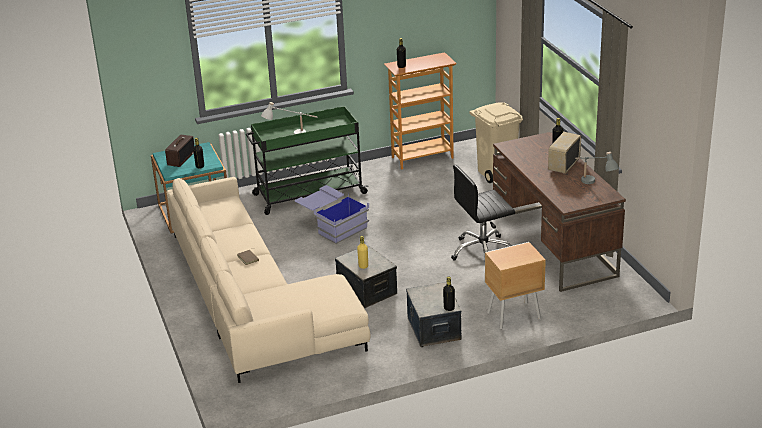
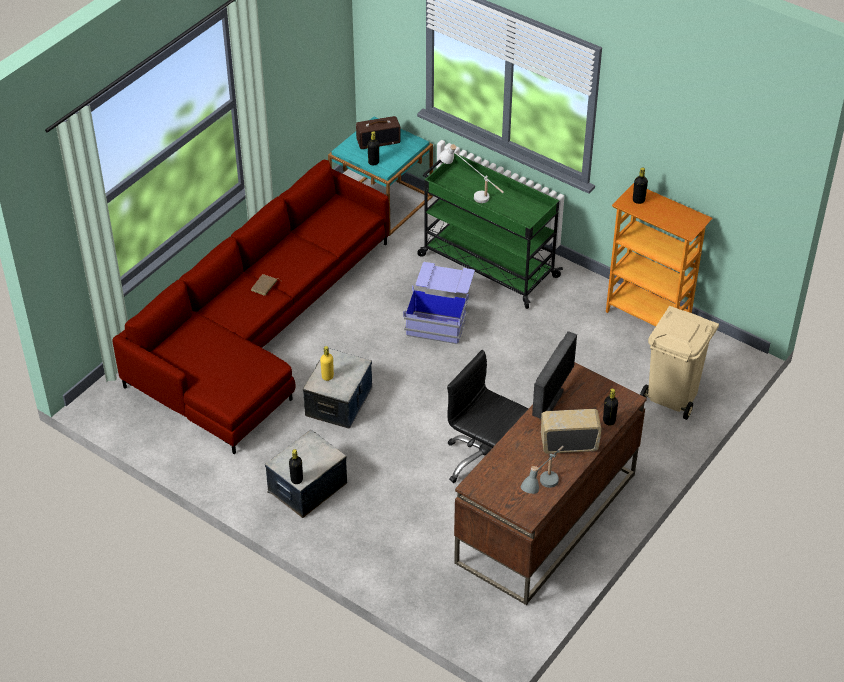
camera: 55 degrees right, 15 degrees up
beige sofa [167,177,371,383] -> red sofa [112,160,389,454]
brown nightstand [485,242,546,330] -> none
none -> monitor [532,331,577,419]

